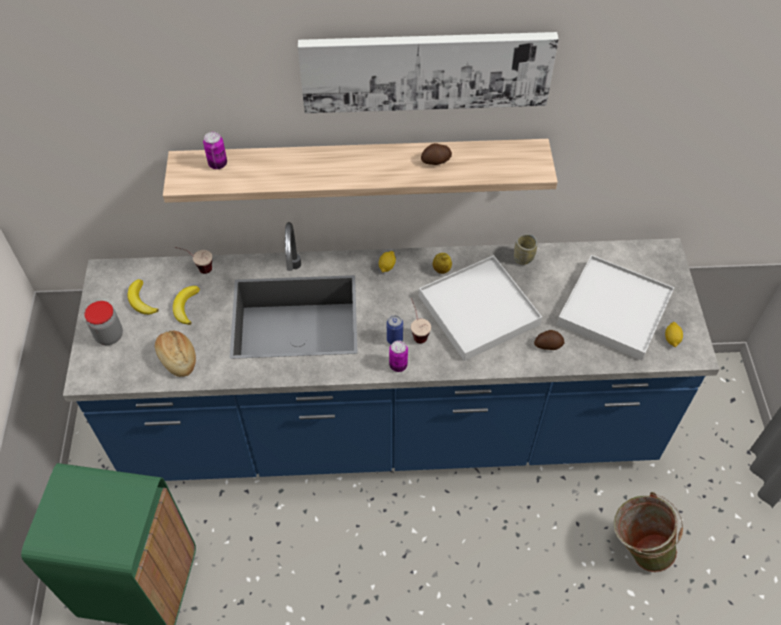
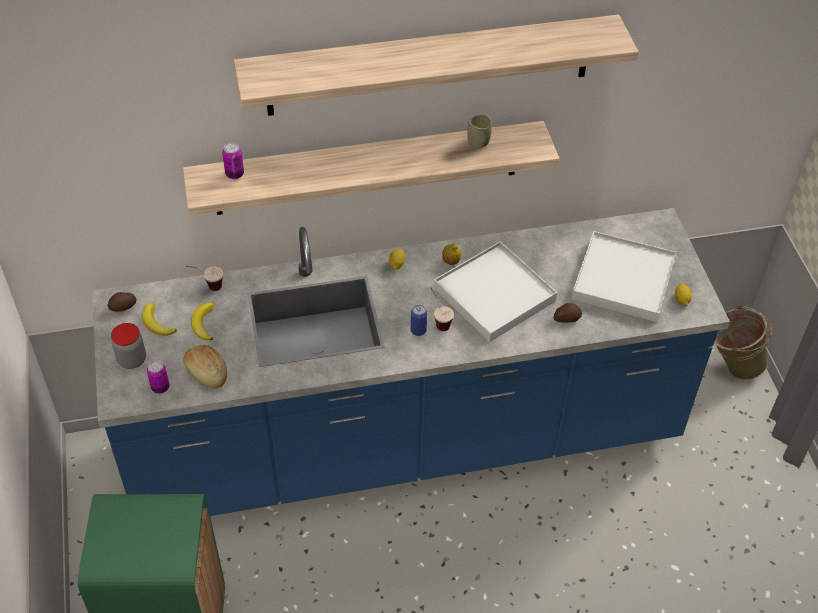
camera: 10 degrees left, 5 degrees down
picture [298,32,559,114] -> shelf [234,14,639,116]
can [389,340,408,372] -> can moved to [147,360,169,394]
potato [421,143,452,165] -> potato moved to [108,292,137,311]
cup [514,234,537,265] -> cup moved to [467,114,492,149]
green bucket [613,492,683,572] -> green bucket moved to [714,305,772,380]

